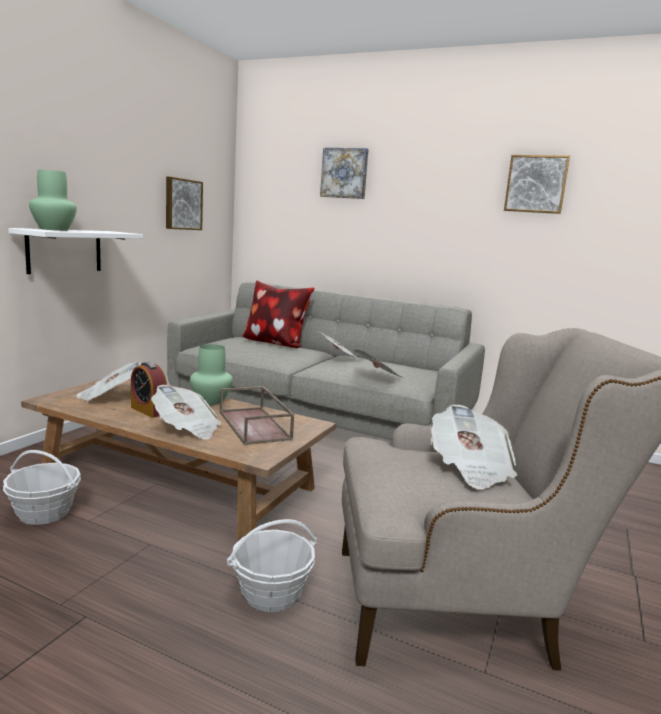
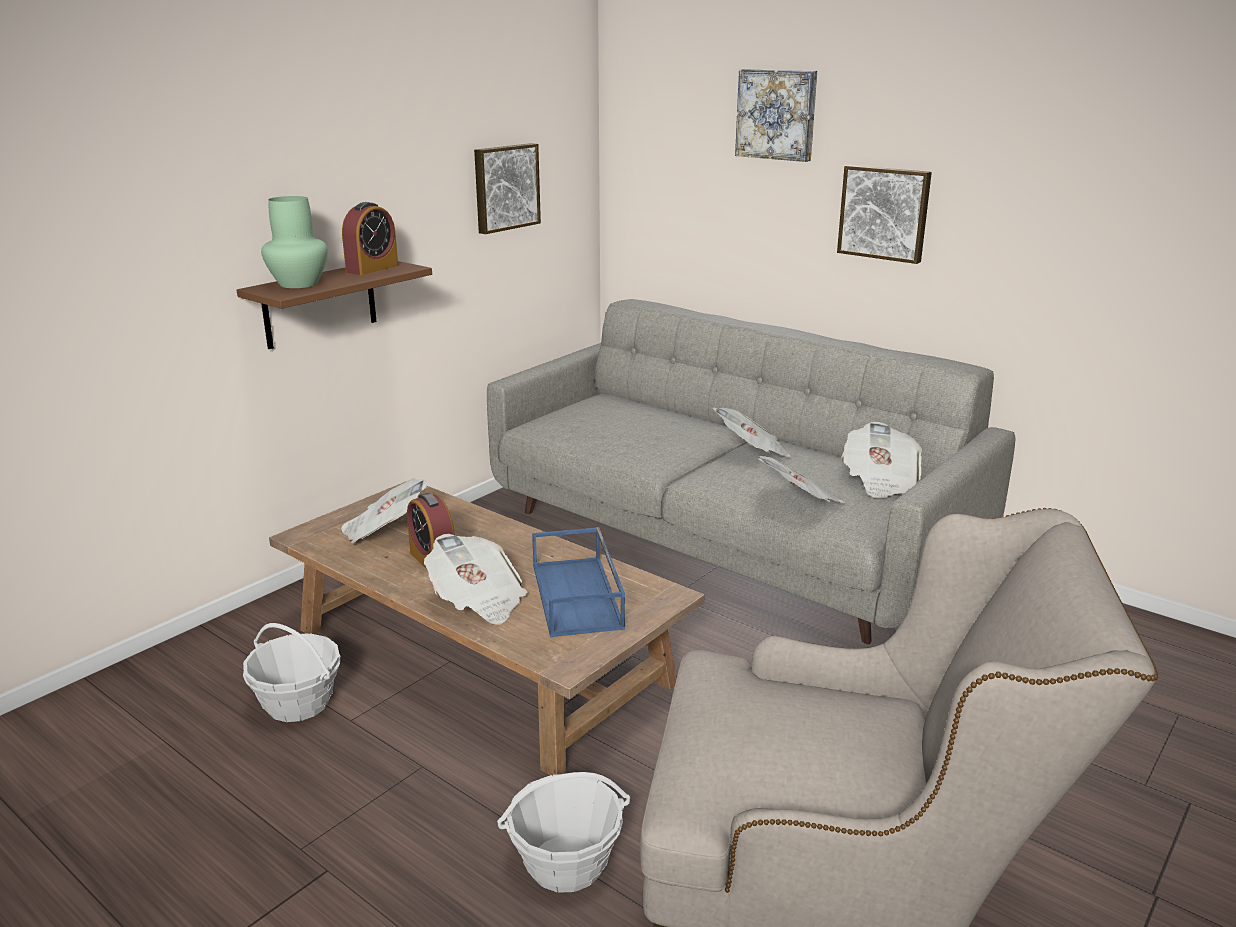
camera: 15 degrees right, 10 degrees up
white shelf [8,228,143,274] -> brown shelf [237,261,432,349]
green vase [190,344,233,405] -> none
brown tray [220,386,294,445] -> blue tray [532,527,625,638]
pillow [242,280,315,348] -> none
newspaper [430,405,517,489] -> newspaper moved to [841,422,922,498]
picture [504,155,570,214] -> picture moved to [837,165,932,264]
none -> alarm clock [342,202,398,275]

